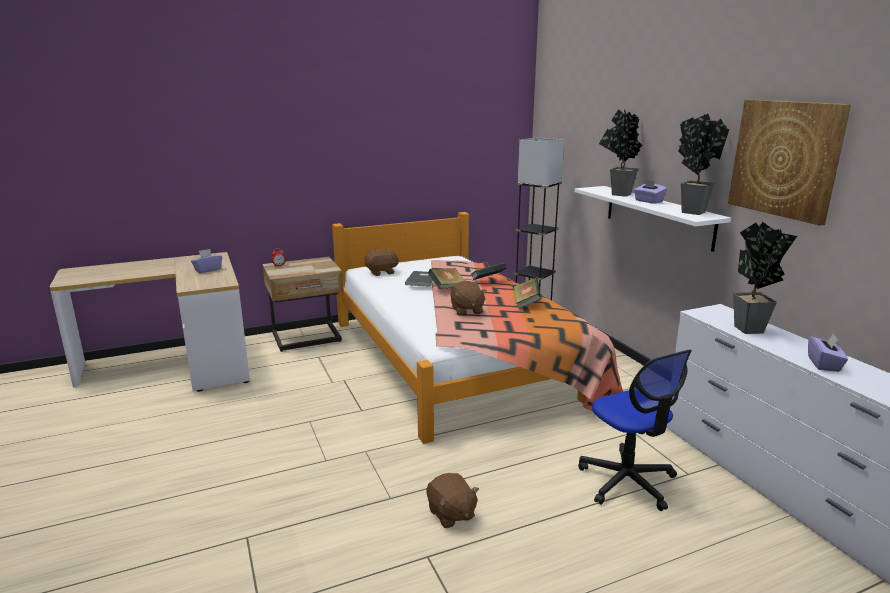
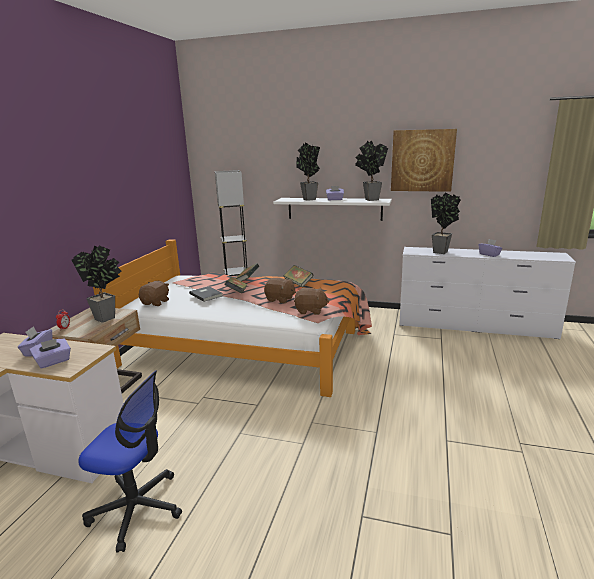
camera: 50 degrees left, 0 degrees up
brown plush toy [427,473,479,528] -> brown plush toy moved to [294,288,330,315]
office chair [578,349,692,511] -> office chair moved to [78,370,182,553]
none -> purple tissue box [29,338,71,369]
none -> potted plant [71,246,122,323]

